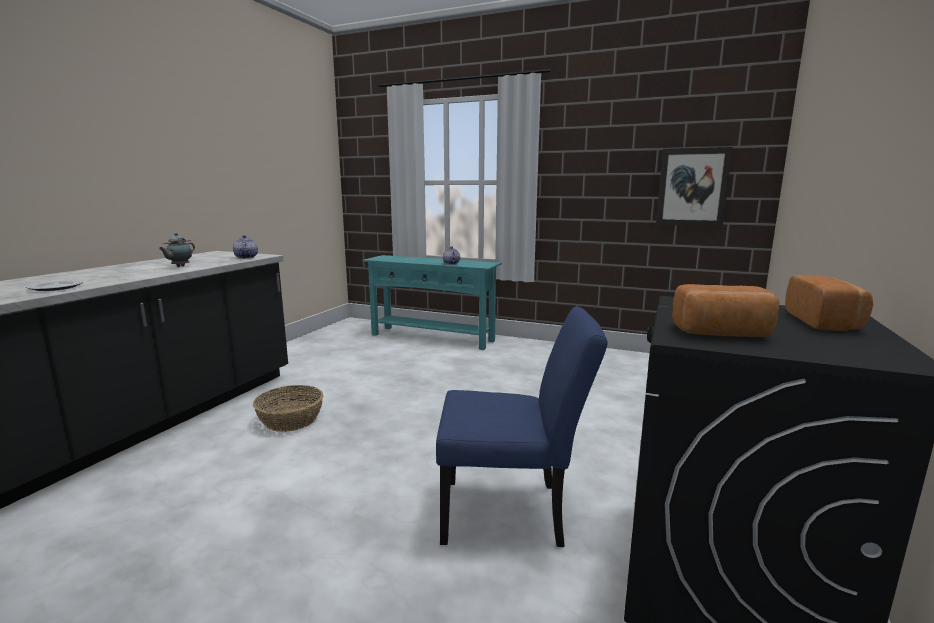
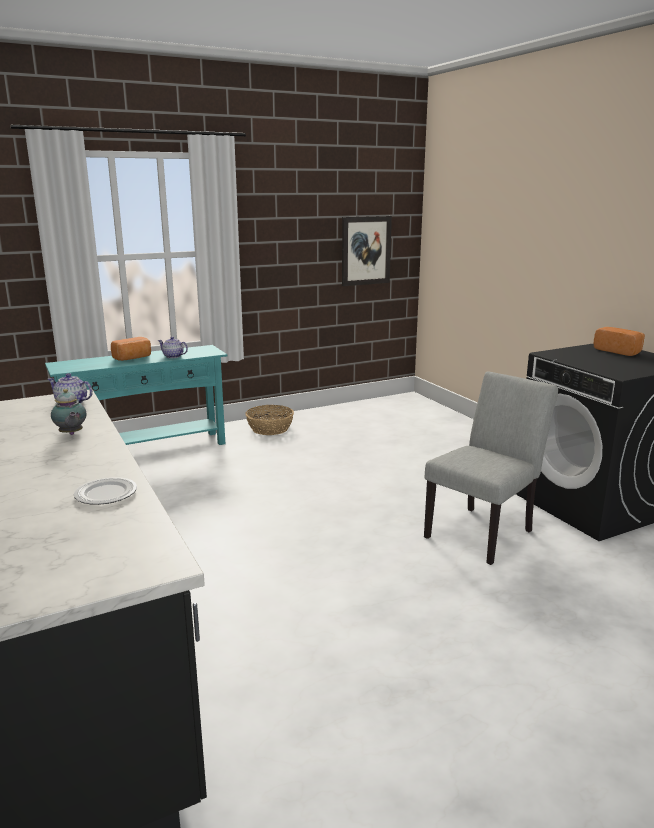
camera: 50 degrees left, 5 degrees up
basket [253,385,324,432] -> basket moved to [245,405,294,435]
blue chair [436,307,608,547] -> grey chair [424,372,558,565]
bread [672,284,779,337] -> bread moved to [111,337,151,361]

